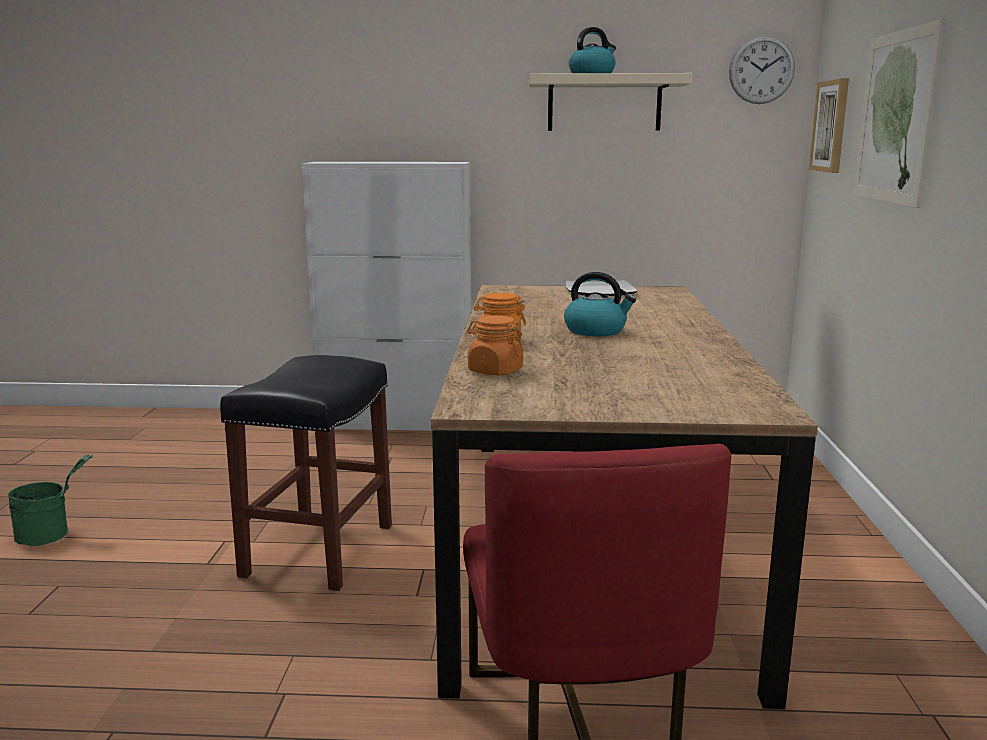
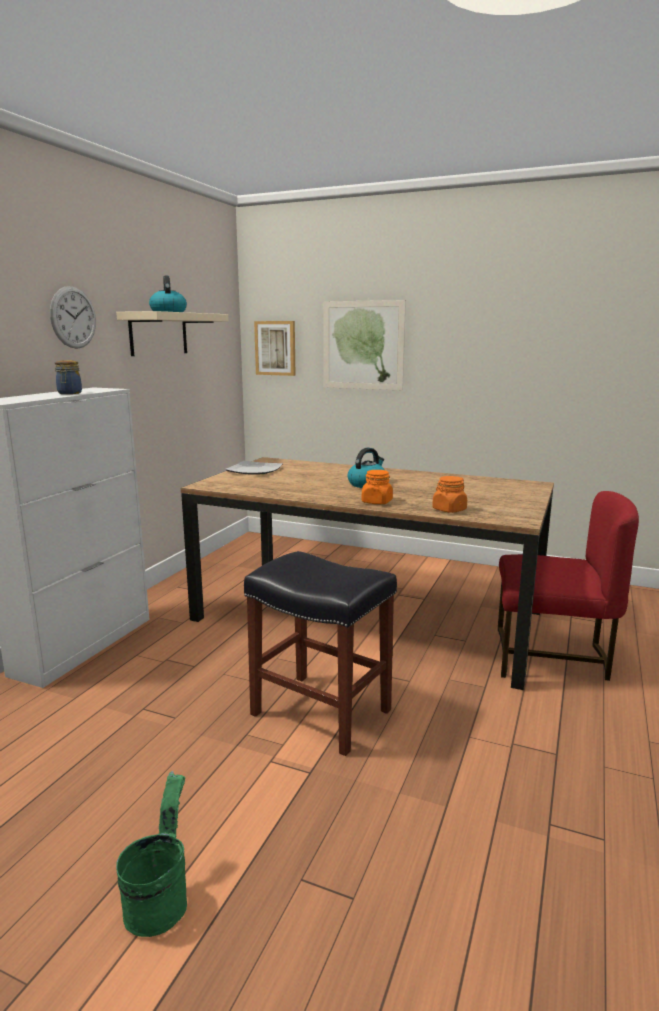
camera: 70 degrees left, 0 degrees up
wall clock [729,35,795,104] -> wall clock moved to [50,286,96,349]
none -> jar [55,360,82,394]

